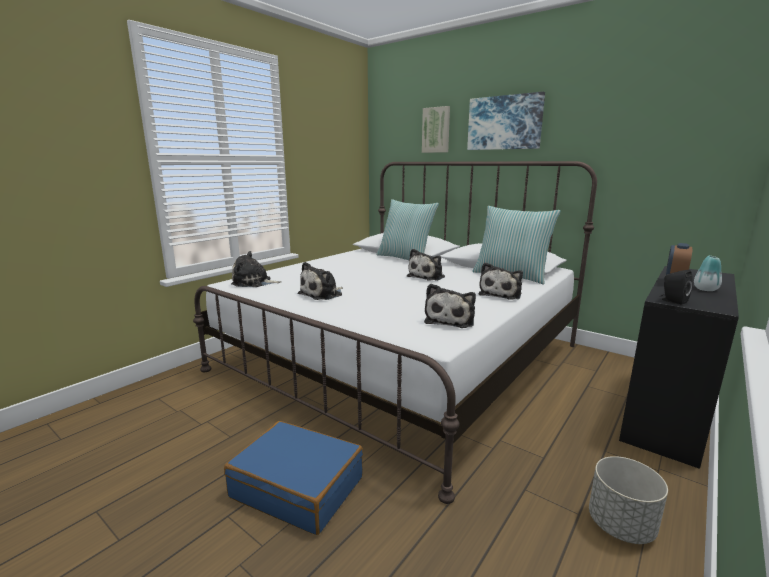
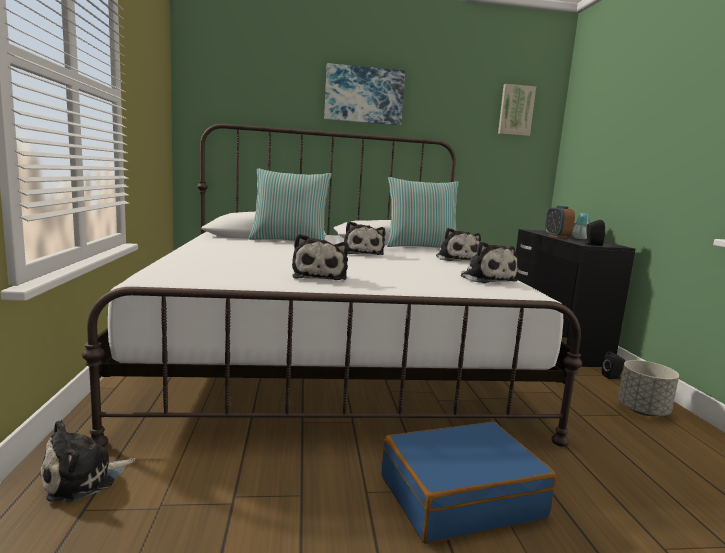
camera: 45 degrees left, 5 degrees down
plush toy [231,251,281,287] -> plush toy moved to [40,420,136,502]
picture [422,106,450,153] -> picture moved to [498,84,536,136]
none -> black speaker [602,351,625,379]

